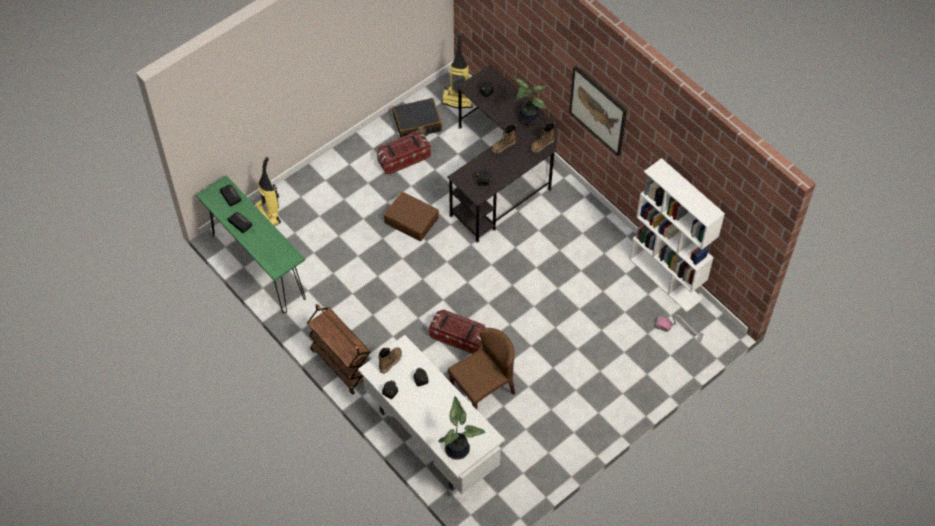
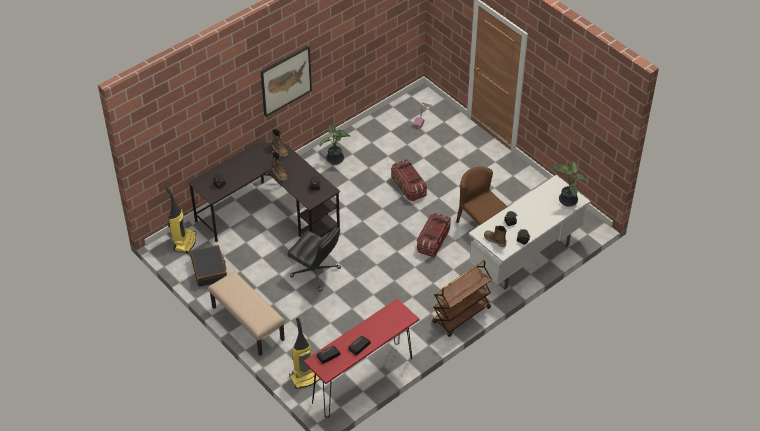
camera: 90 degrees left, 10 degrees down
green console table [196,175,305,313] -> red console table [304,299,420,418]
storage box [377,131,431,174] -> storage box moved to [391,159,427,201]
brown suitcase [384,192,439,241] -> black office chair [287,226,341,291]
potted plant [513,78,549,125] -> potted plant moved to [319,125,351,165]
white bookcase [629,158,725,312] -> none
none -> beige bench [208,271,285,356]

